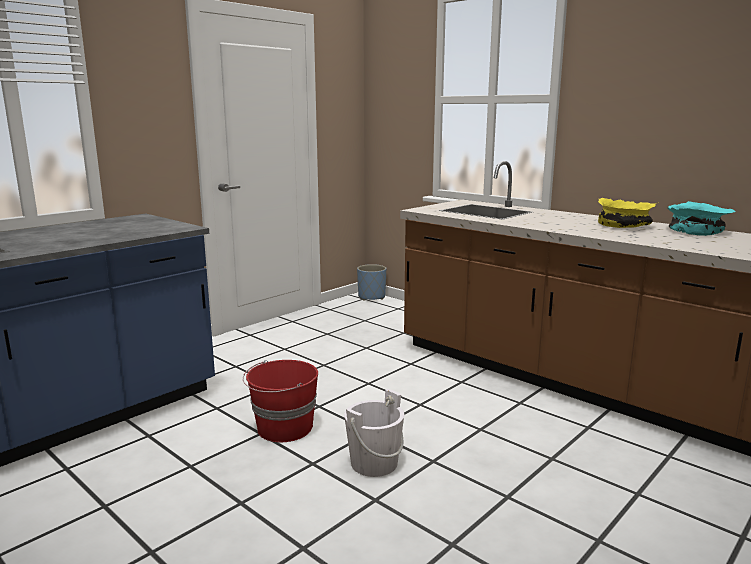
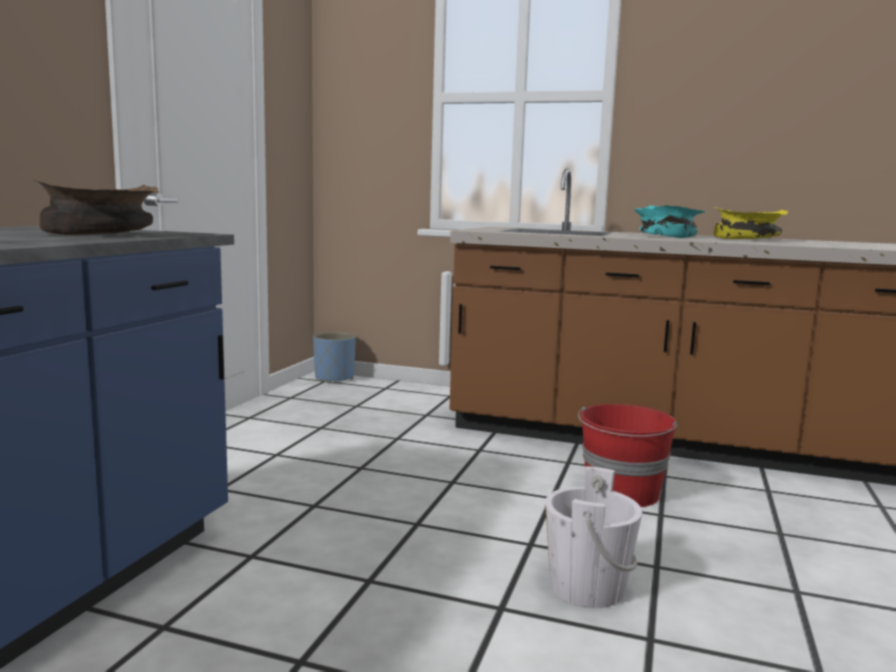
camera: 25 degrees left, 5 degrees down
red bucket [243,360,318,442] -> red bucket moved to [578,404,678,507]
turquoise bowl [667,201,736,236] -> turquoise bowl moved to [634,205,706,238]
none -> brown bowl [33,180,159,235]

